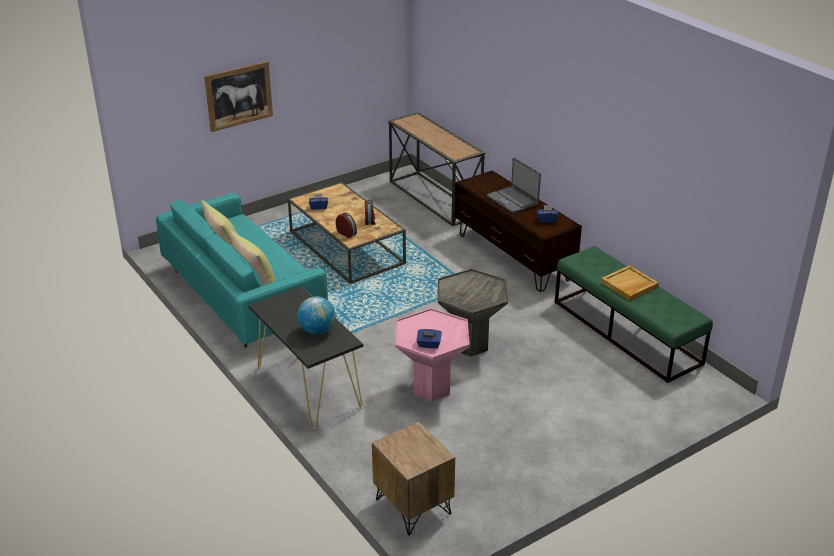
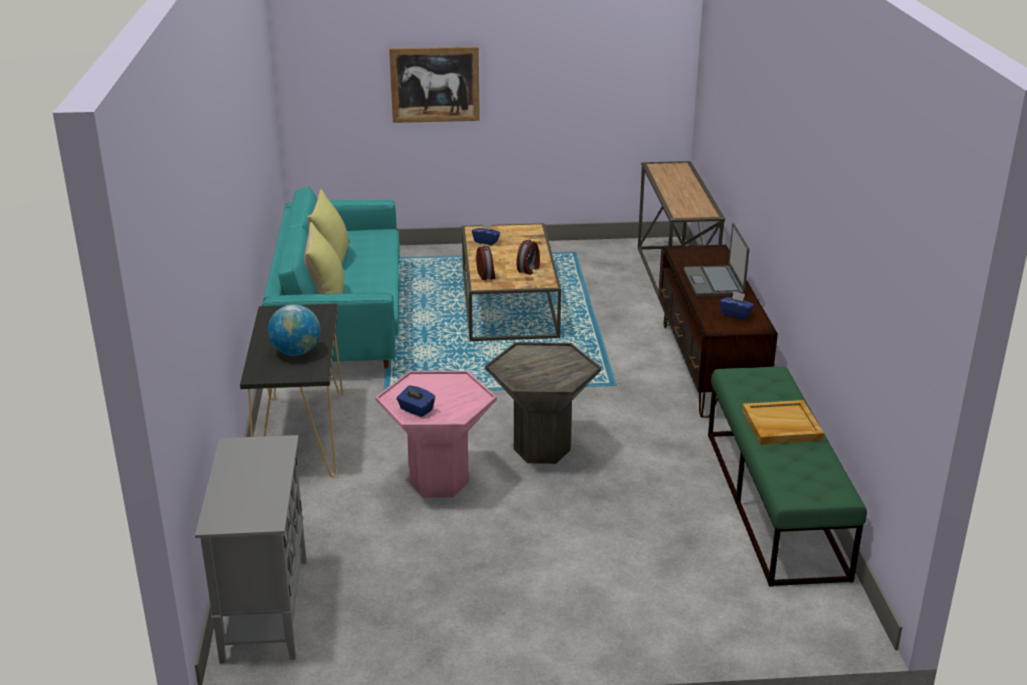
camera: 30 degrees right, 5 degrees down
brown nightstand [372,422,455,535] -> grey cabinet [195,435,307,664]

